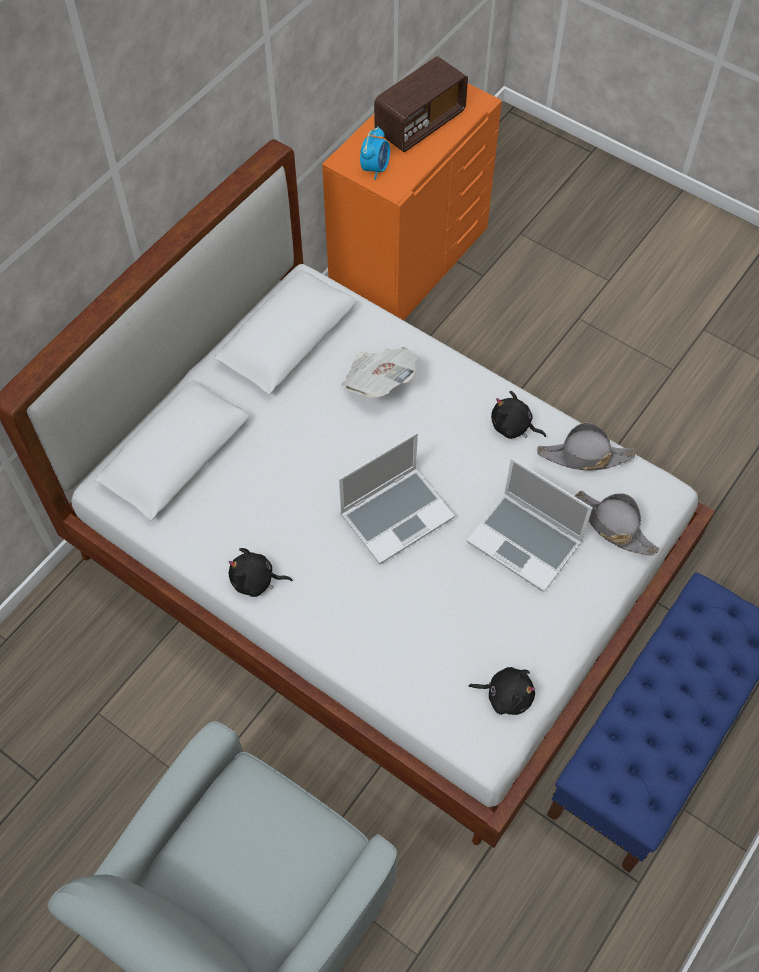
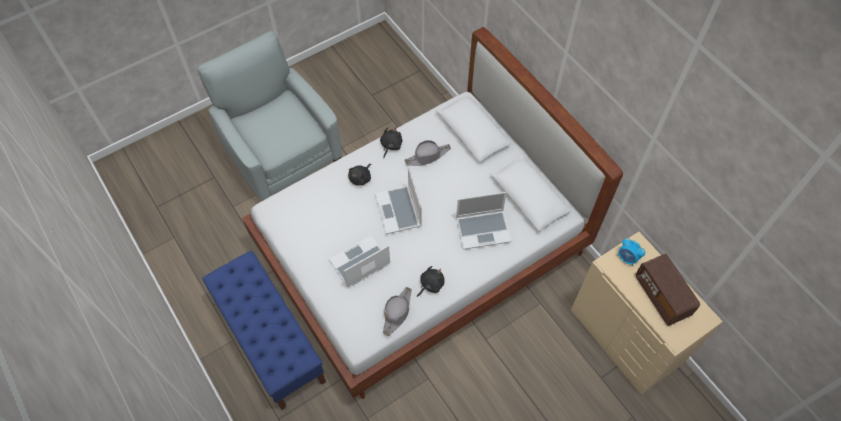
camera: 110 degrees right, 0 degrees up
orange dresser [322,83,502,320] -> beige dresser [571,232,723,395]
newspaper [341,347,419,398] -> laptop [456,192,511,250]
black plush toy [469,667,535,715] -> black plush toy moved to [348,164,372,185]
grey hat [575,490,659,556] -> grey hat moved to [405,140,451,166]

